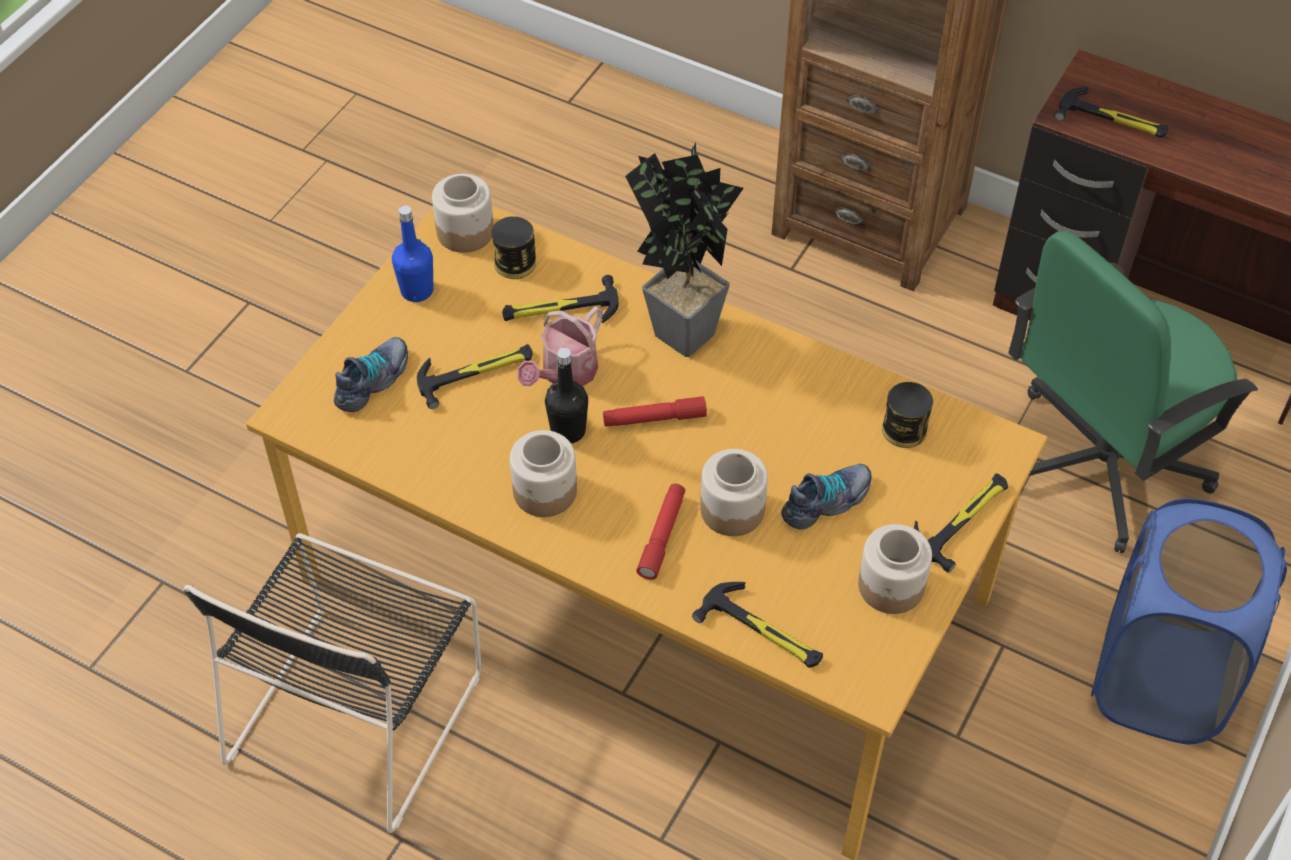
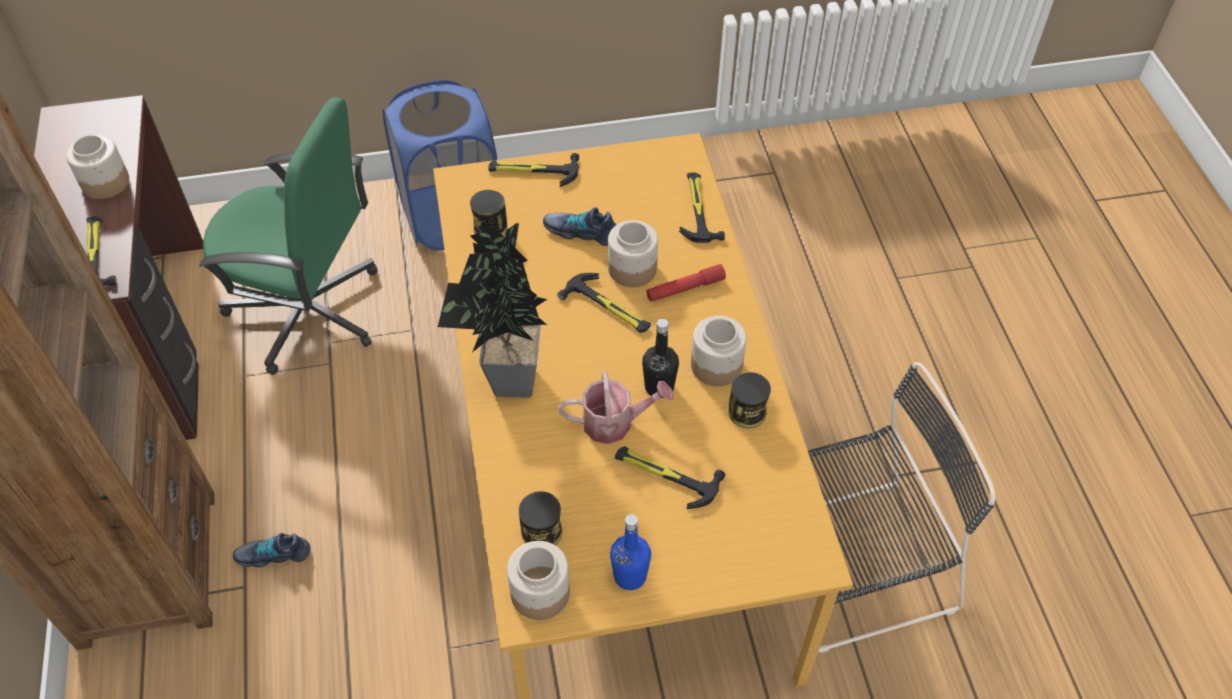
camera: 130 degrees left, 0 degrees up
shoe [334,337,408,412] -> shoe moved to [233,533,311,567]
hammer [502,275,619,323] -> hammer moved to [557,273,651,333]
red flashlight [603,396,707,427] -> none
jar [858,524,932,614] -> jar moved to [66,134,129,199]
none -> can [728,372,771,428]

